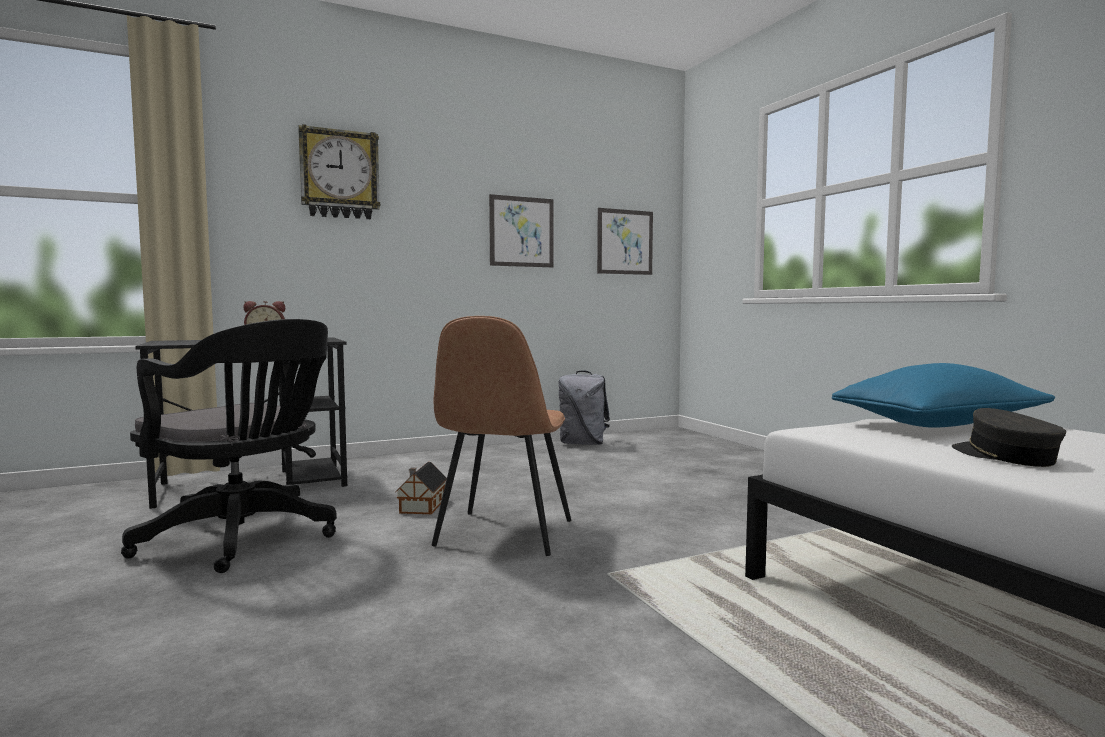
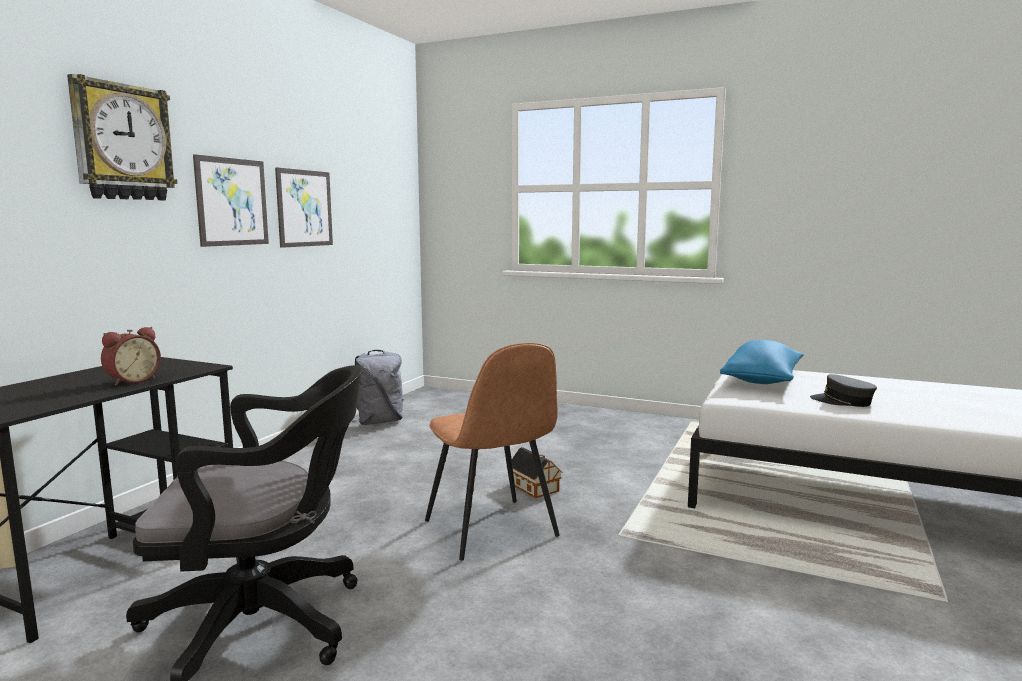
camera: 40 degrees left, 5 degrees up
toy house [395,462,447,514] -> toy house moved to [512,447,563,498]
picture [597,208,653,275] -> picture moved to [193,154,269,247]

